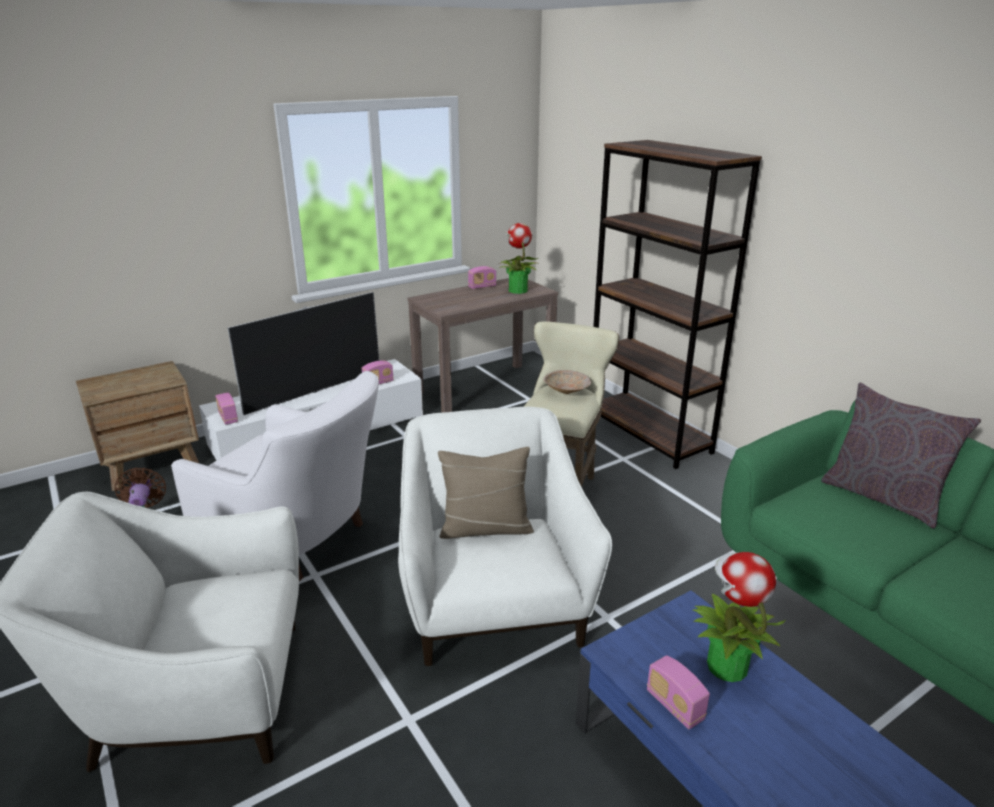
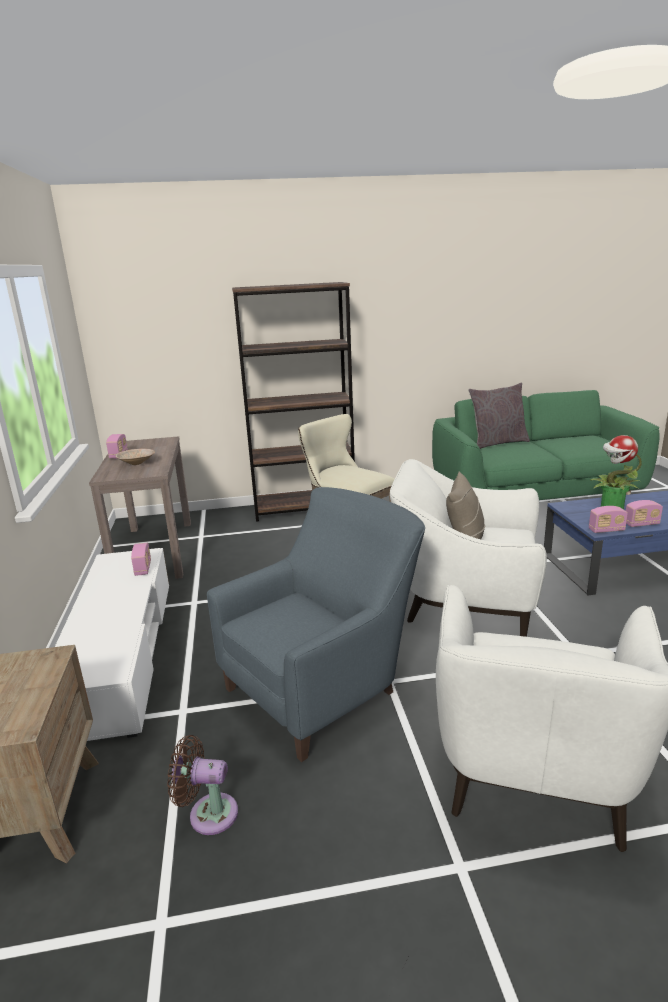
camera: 65 degrees left, 5 degrees down
white armchair [171,371,379,581] -> blue armchair [207,487,425,762]
radio [215,392,238,425] -> radio moved to [589,506,628,533]
television [228,292,379,415] -> none
potted plant [499,223,539,294] -> none
beige bowl [543,370,591,394] -> beige bowl moved to [116,449,155,465]

